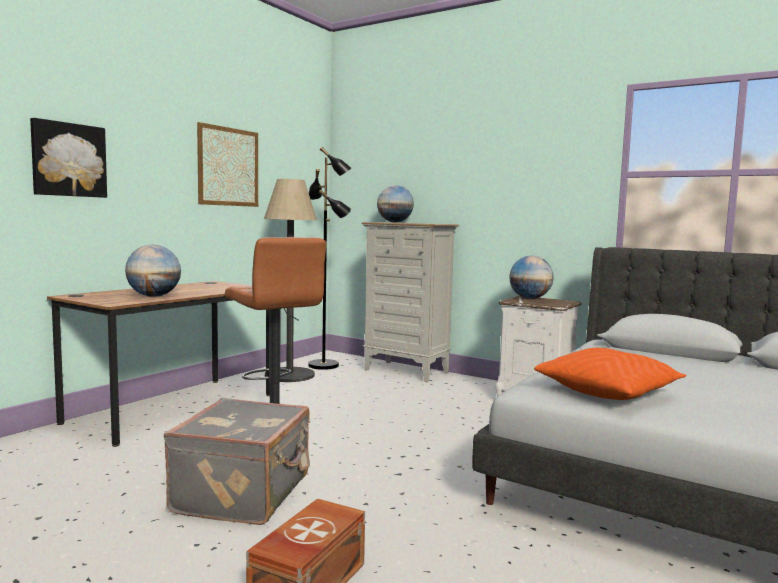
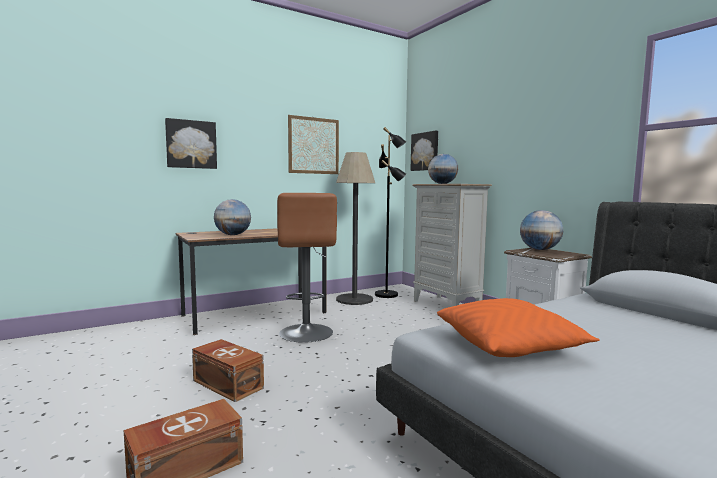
camera: 25 degrees right, 0 degrees up
grey suitcase [164,398,310,525] -> brown storage box [192,339,264,402]
none -> picture [410,131,438,171]

